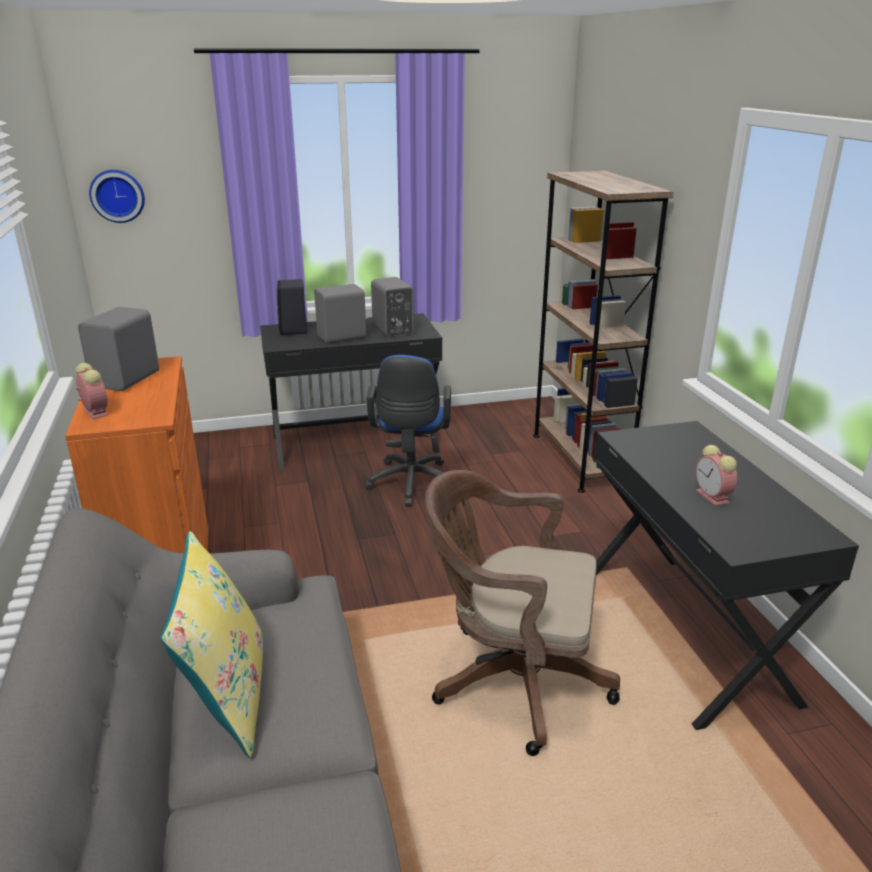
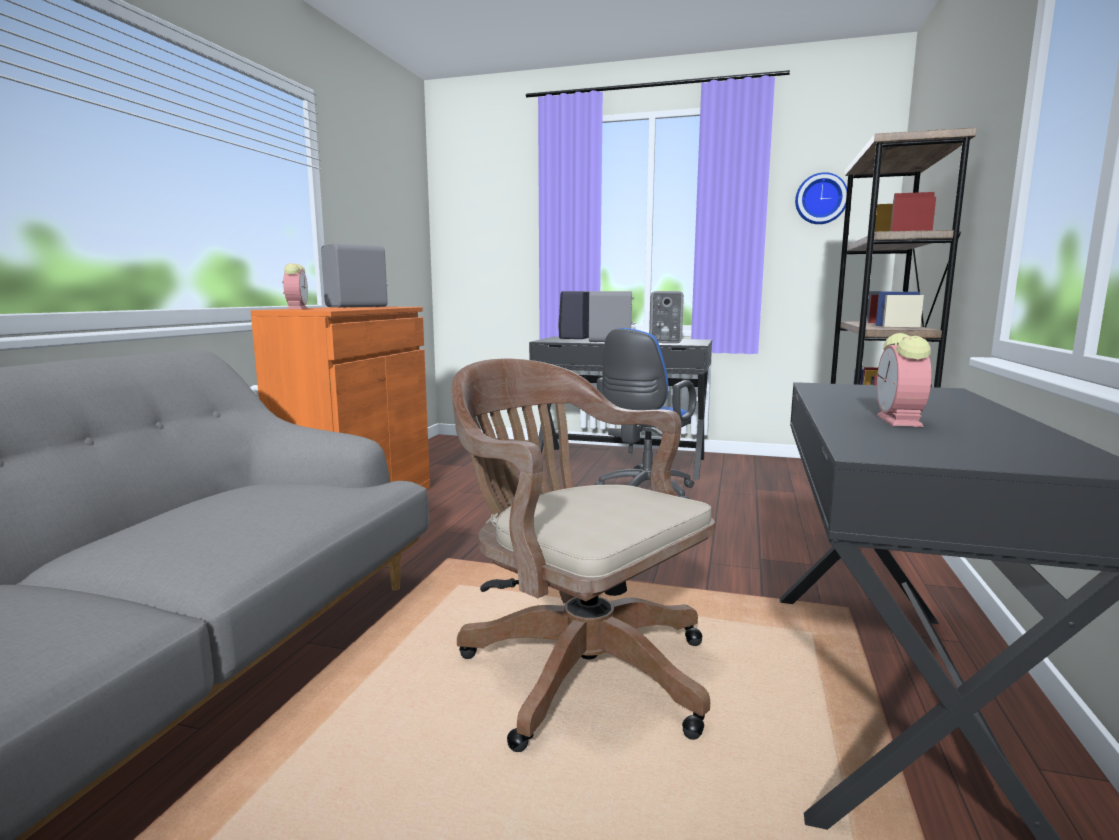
camera: 30 degrees right, 15 degrees down
wall clock [89,170,145,223] -> wall clock moved to [795,172,847,224]
yellow pillow [160,531,263,757] -> none

